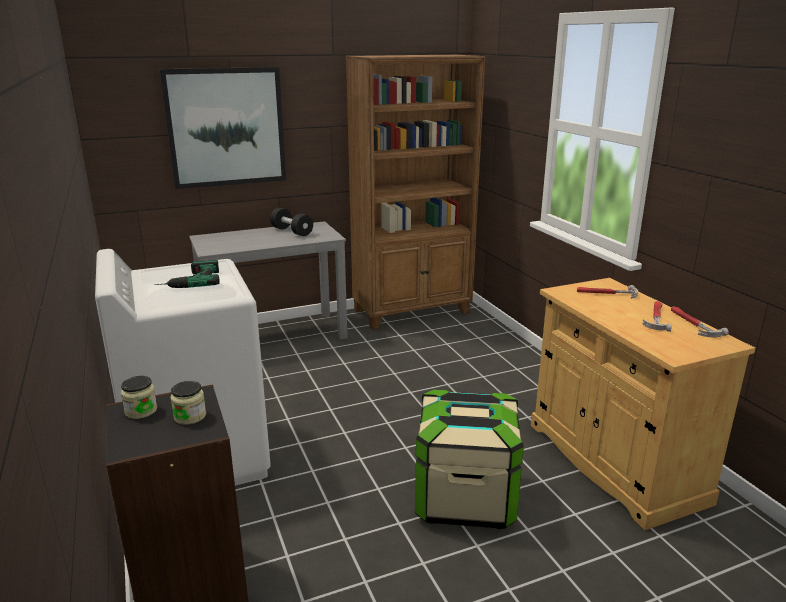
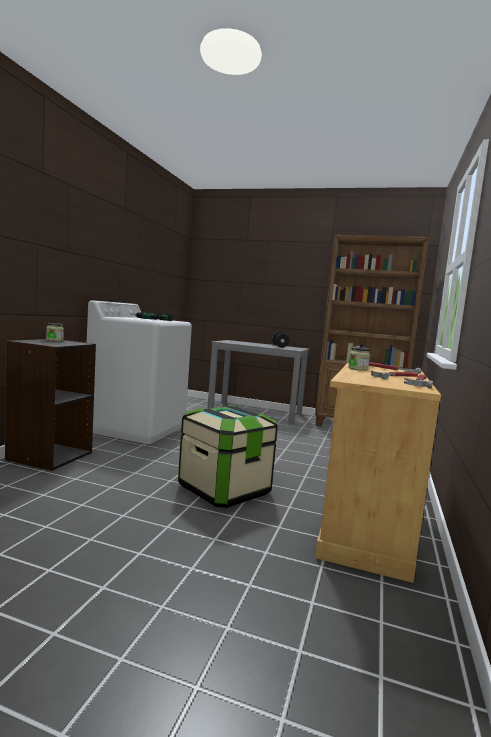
camera: 40 degrees right, 15 degrees down
picture [159,67,286,189] -> none
jar [170,381,206,425] -> jar moved to [348,347,370,371]

